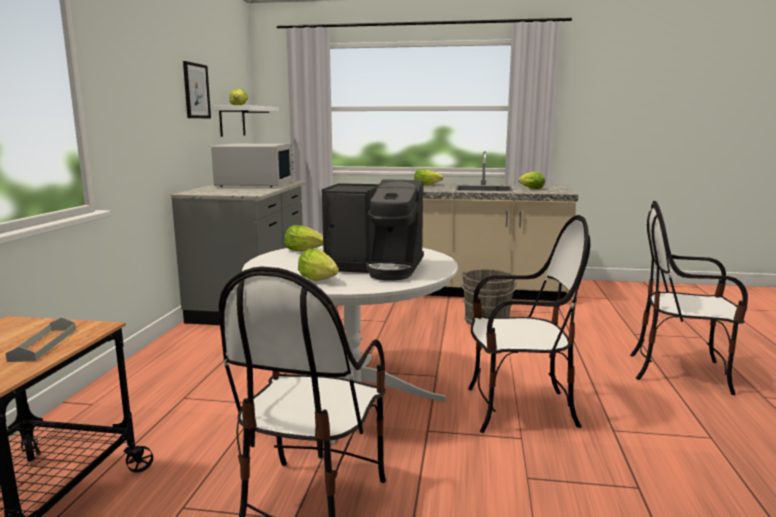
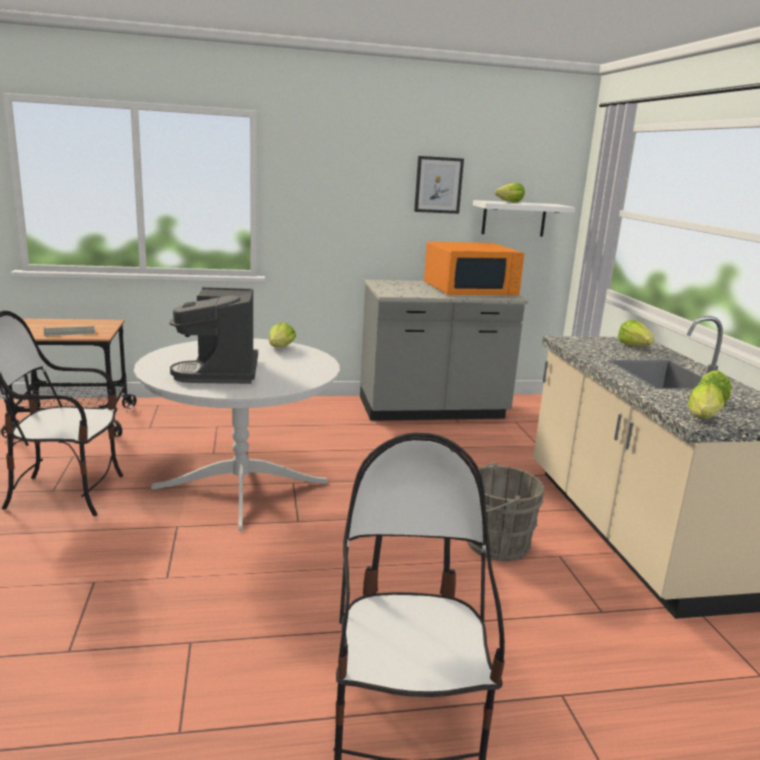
camera: 70 degrees right, 5 degrees up
white microwave [211,143,294,187] -> orange microwave [424,241,524,295]
lettuce [298,249,339,281] -> lettuce moved to [688,382,725,419]
chair [468,215,590,433] -> none

